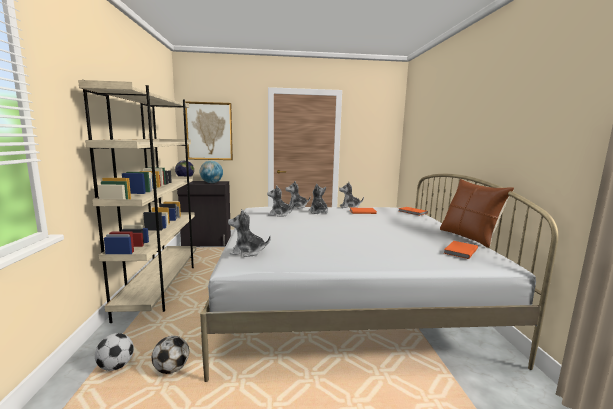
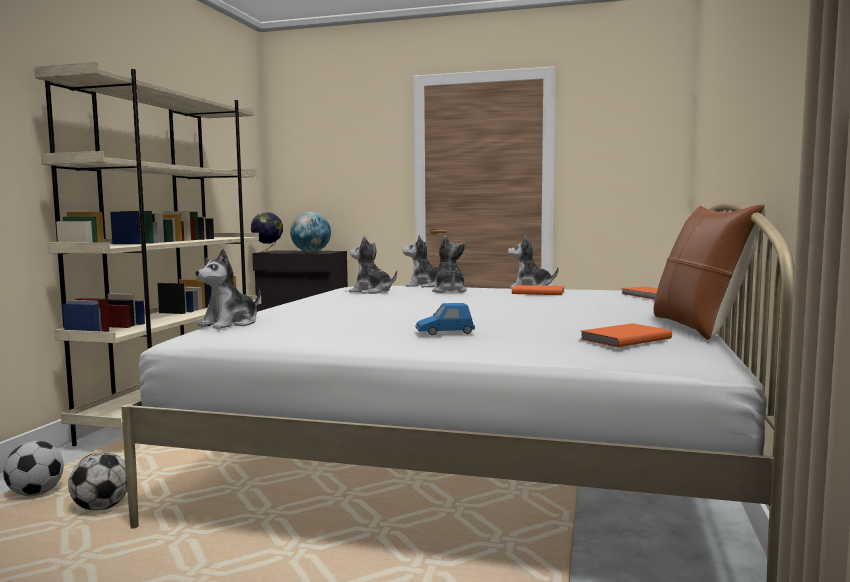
camera: 20 degrees right, 5 degrees down
picture [185,101,233,160] -> none
plush toy [228,210,271,257] -> plush toy turned 75 degrees counterclockwise [195,248,261,329]
none -> blue toy car [415,303,475,335]

